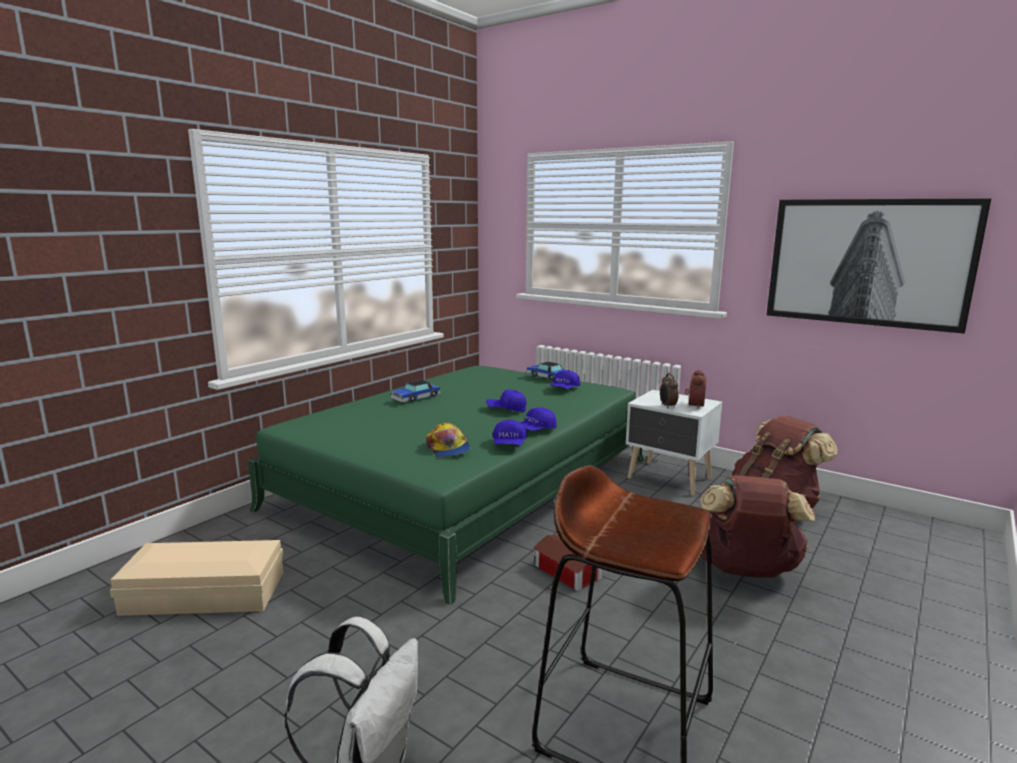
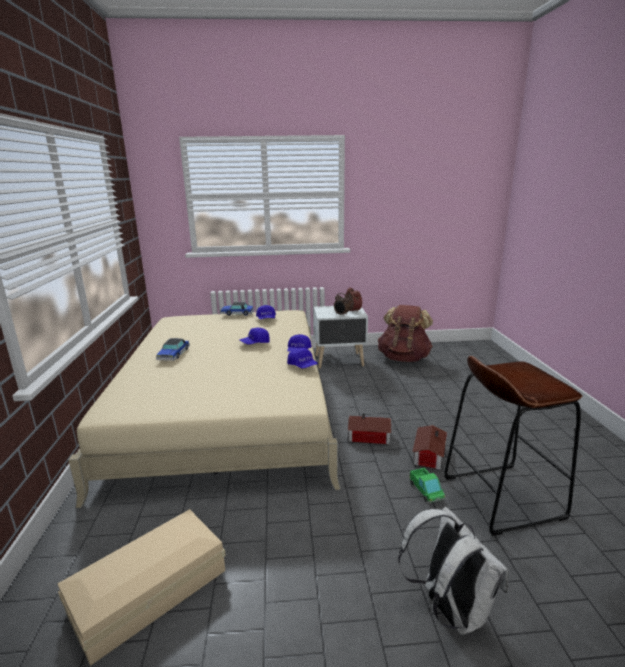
camera: 40 degrees left, 5 degrees up
green bed [248,365,644,605] -> beige bed [68,310,341,508]
cap [426,423,470,458] -> none
brown backpack [700,475,815,578] -> none
picture [767,198,991,334] -> none
none -> toy truck [409,468,446,503]
none -> toy house [412,425,447,470]

